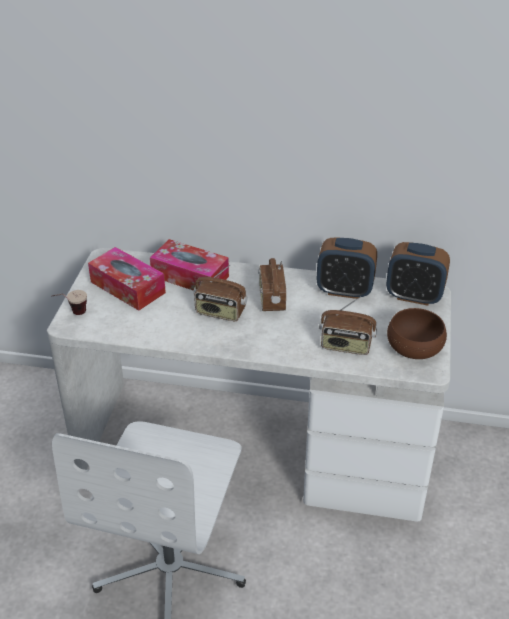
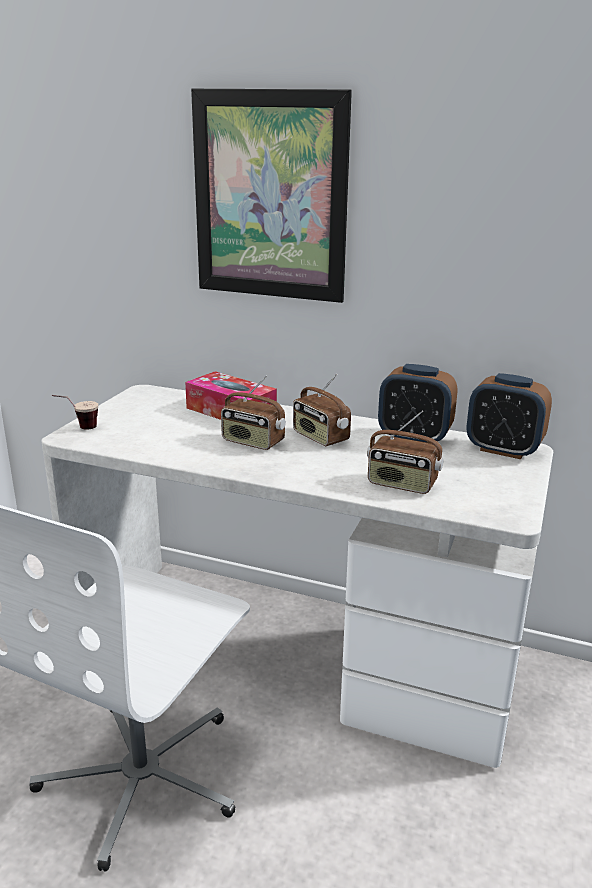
camera: 10 degrees right, 15 degrees down
tissue box [88,247,166,311] -> none
radio [258,258,286,311] -> radio turned 45 degrees counterclockwise [293,374,351,446]
brown bowl [387,308,447,359] -> none
none -> picture [191,89,352,303]

